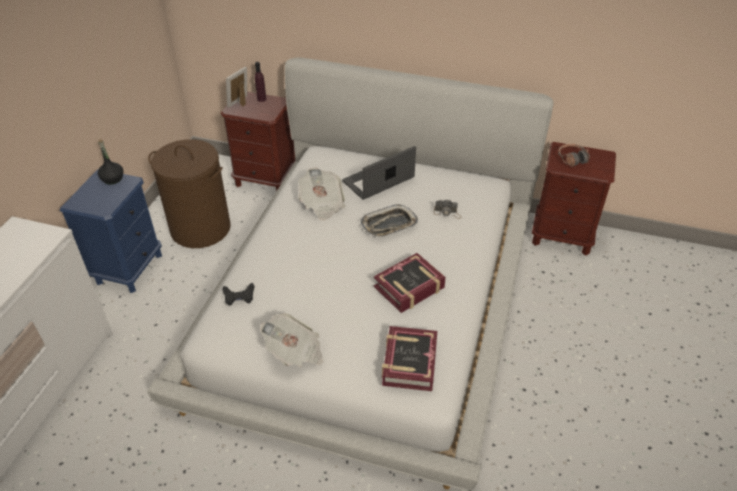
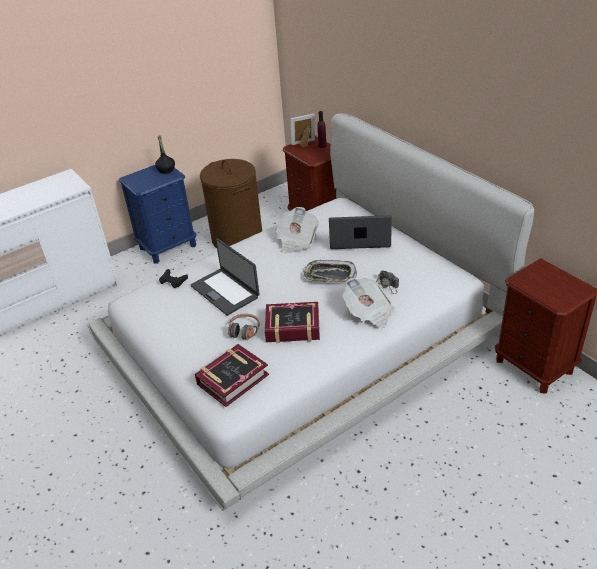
camera: 40 degrees right, 5 degrees down
newspaper [260,314,323,367] -> newspaper moved to [342,278,394,328]
headphones [558,144,590,167] -> headphones moved to [228,313,260,340]
none -> laptop [190,238,260,316]

